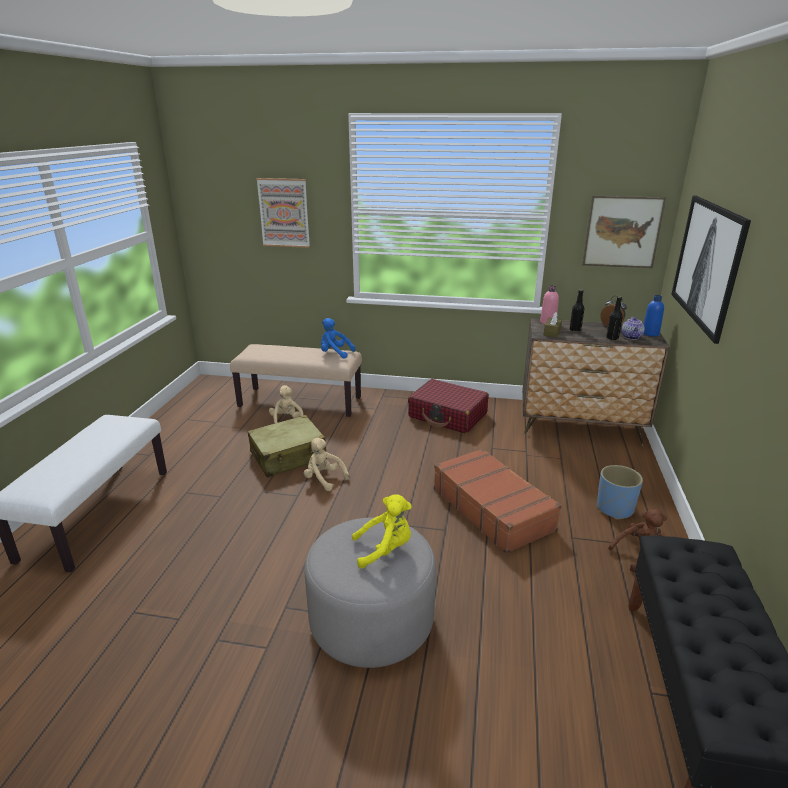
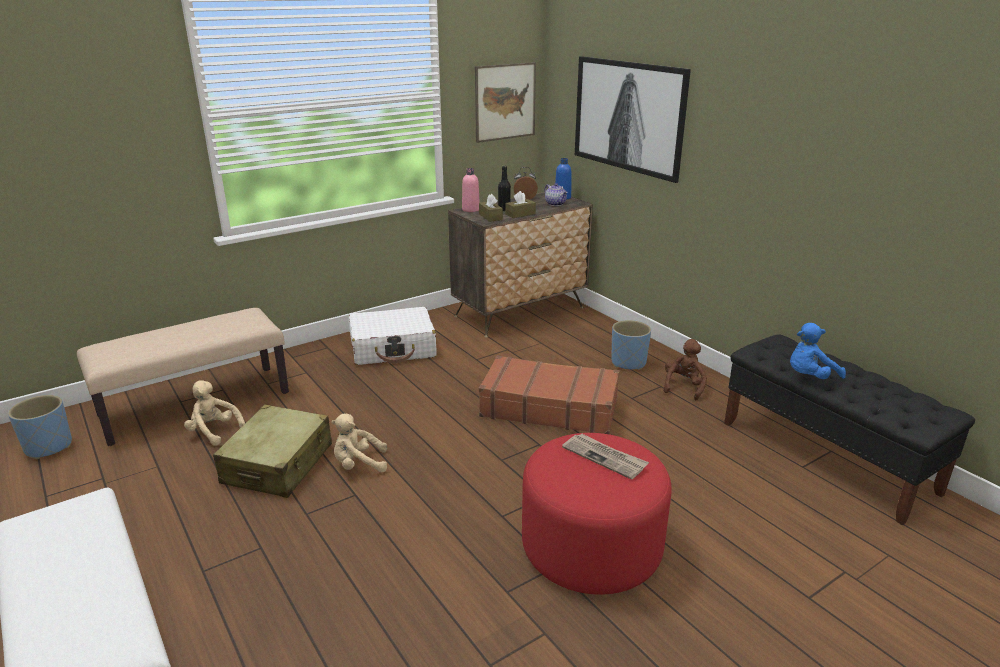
camera: 45 degrees left, 0 degrees up
picture [256,178,310,248] -> none
grey ottoman [305,518,436,668] -> red ottoman [522,433,672,595]
blue plush toy [321,318,355,359] -> blue plush toy moved to [790,323,846,379]
yellow plush toy [352,494,412,569] -> newspaper [562,434,649,480]
red suitcase [408,379,489,434] -> white suitcase [349,307,437,365]
black bottle [606,296,623,340] -> none
none -> blue planter [8,395,72,459]
none -> brown tissue box [505,191,536,218]

